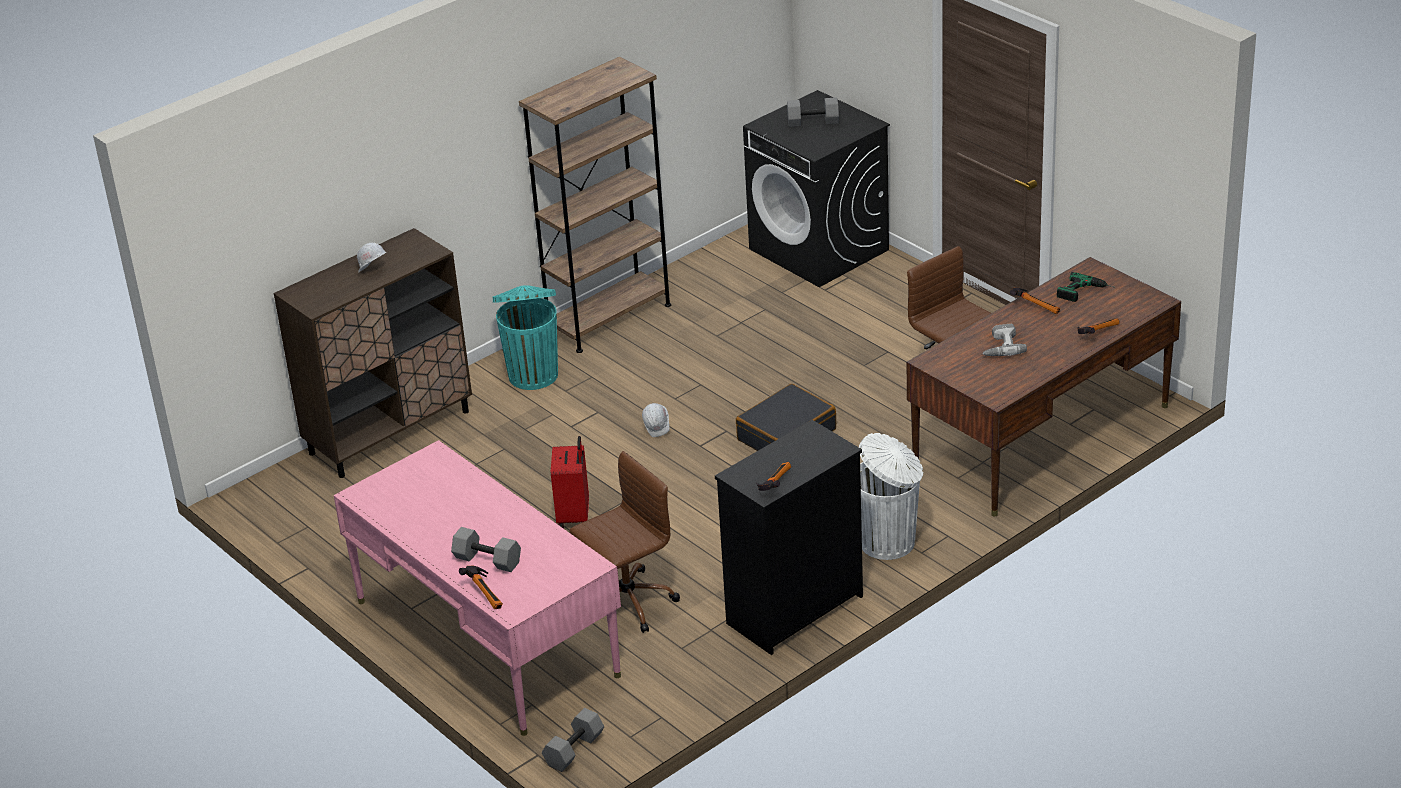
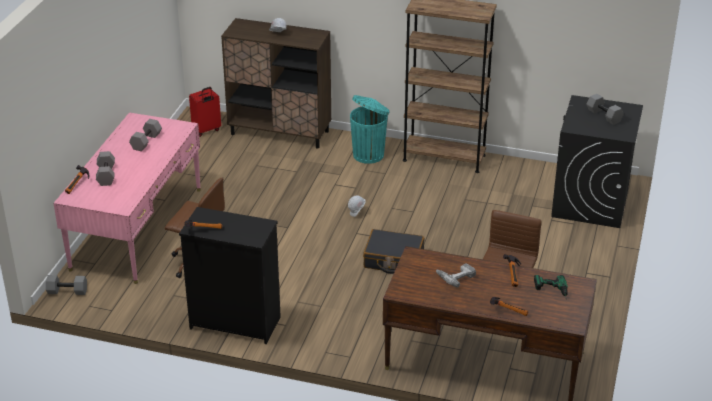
camera: 55 degrees right, 0 degrees up
red suitcase [551,436,589,529] -> red suitcase moved to [189,87,221,137]
white trash can [859,433,923,560] -> none
none -> grey dumbbell [129,119,162,151]

